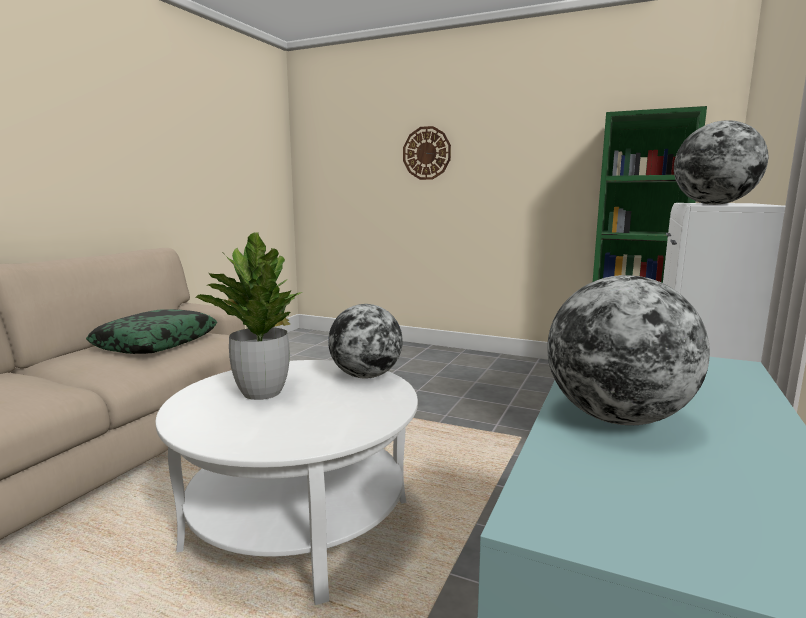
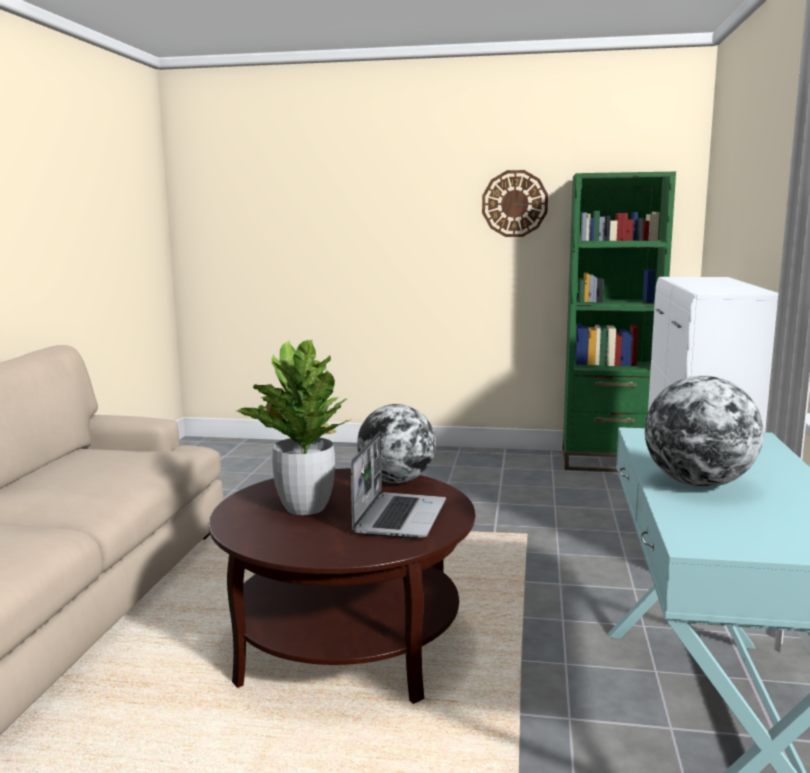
camera: 15 degrees left, 0 degrees up
pillow [86,309,217,354] -> none
white coffee table [155,360,418,605] -> brown coffee table [209,468,475,704]
wall clock [403,126,451,180] -> wall clock moved to [482,170,548,237]
globe [674,120,768,205] -> none
none -> laptop [351,432,446,539]

